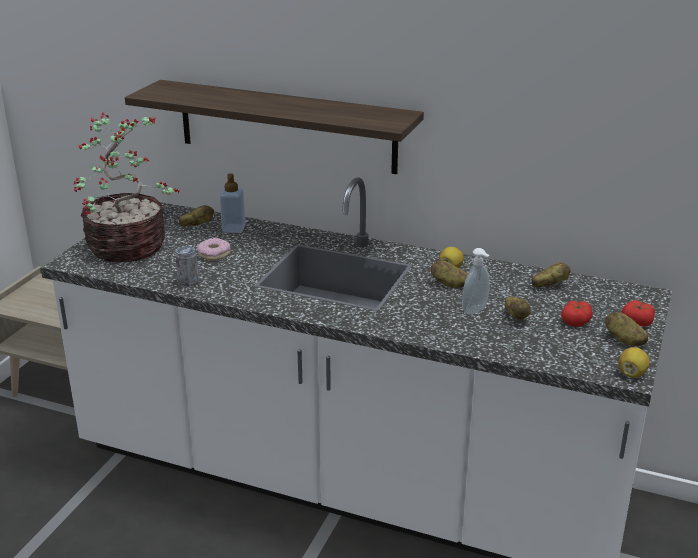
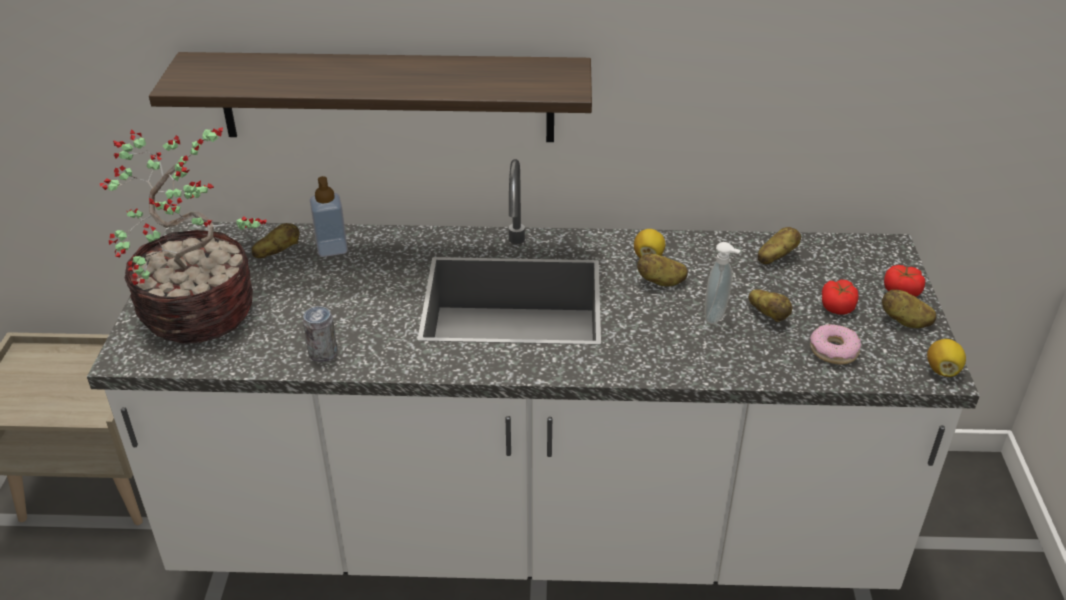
camera: 20 degrees left, 10 degrees up
donut [197,238,230,261] -> donut moved to [810,324,861,364]

